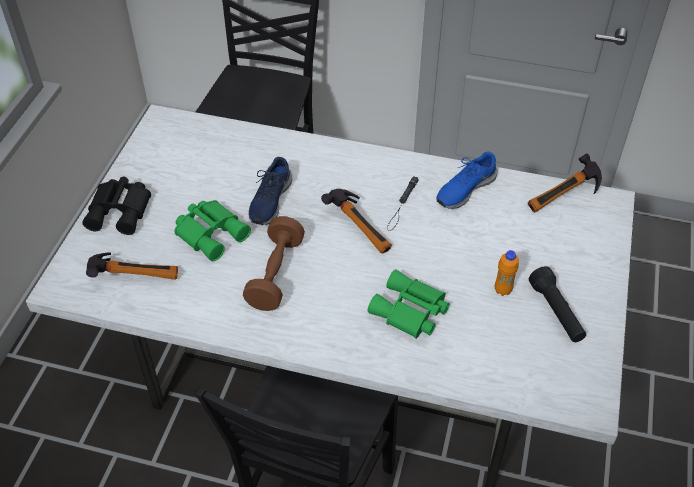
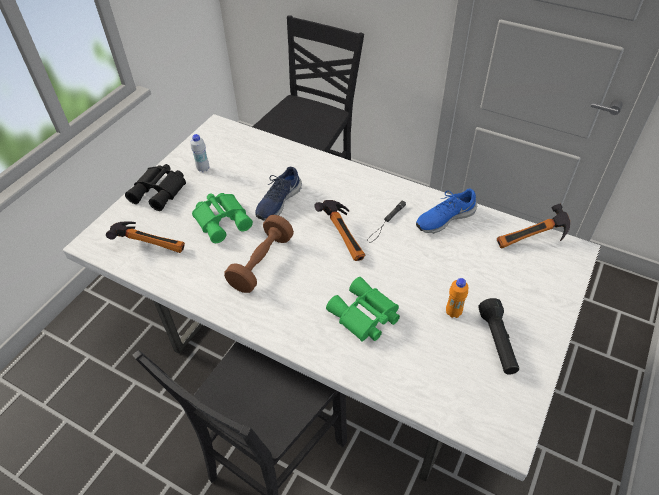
camera: 15 degrees right, 0 degrees up
none -> white bottle [190,134,209,172]

